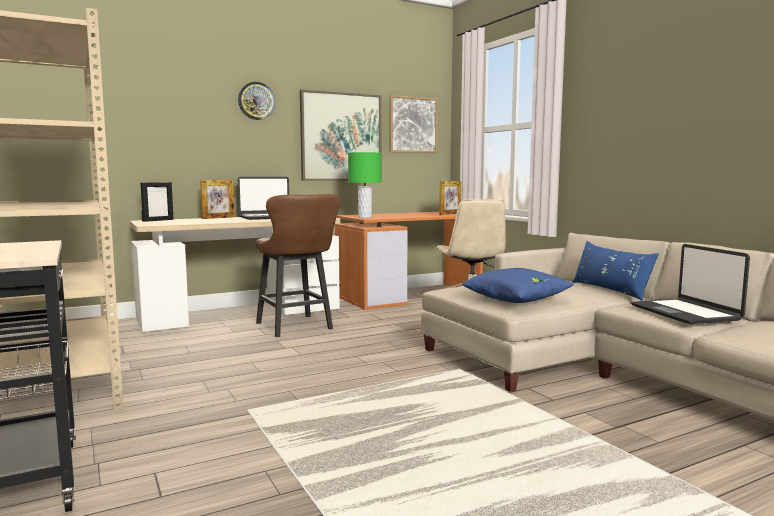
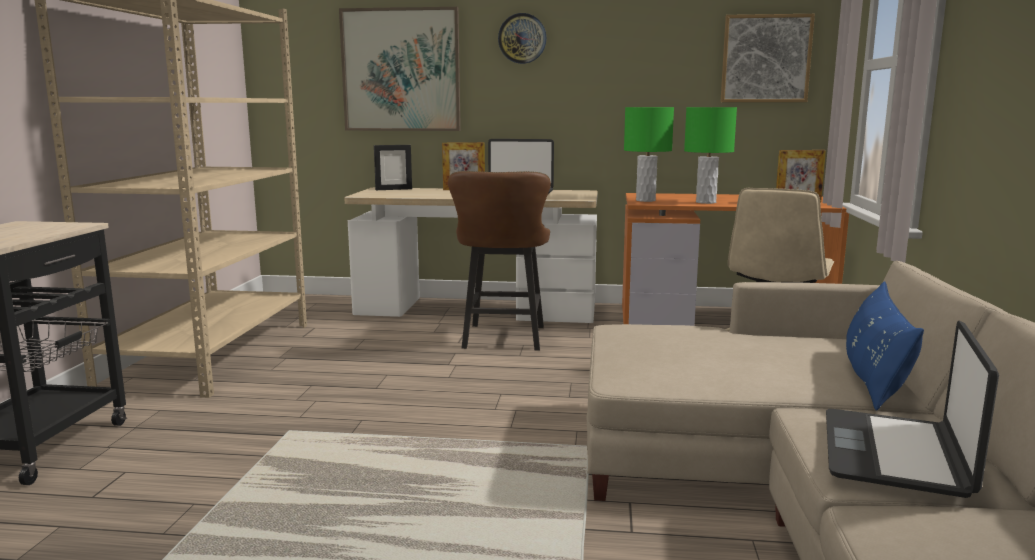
camera: 35 degrees right, 5 degrees up
picture [300,90,382,181] -> picture moved to [339,7,461,131]
blue pillow [462,268,574,303] -> none
none -> green table lamp [684,107,737,204]

